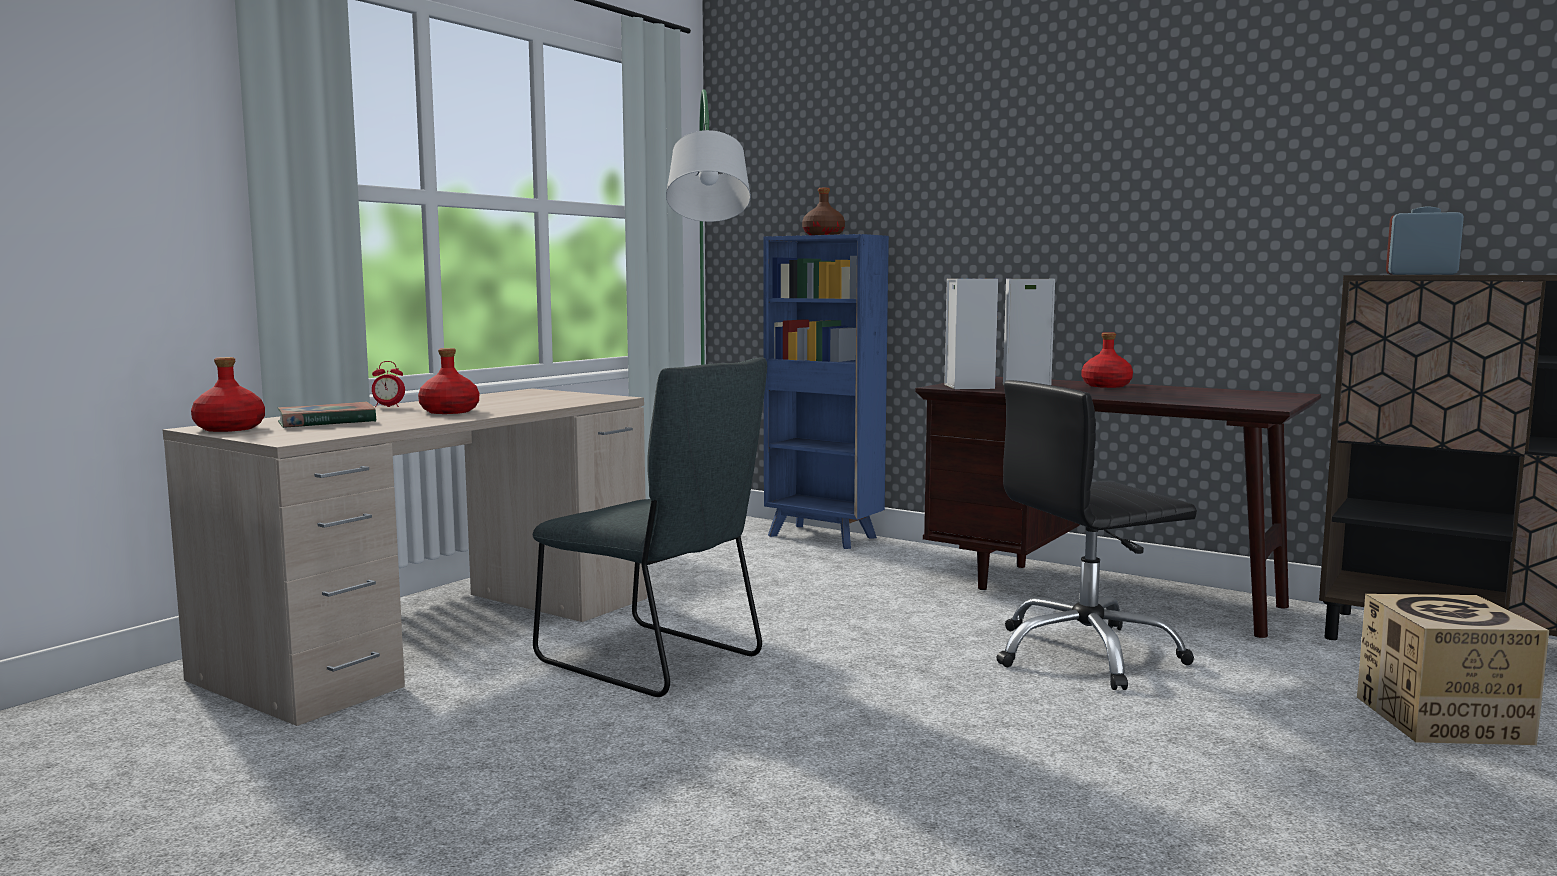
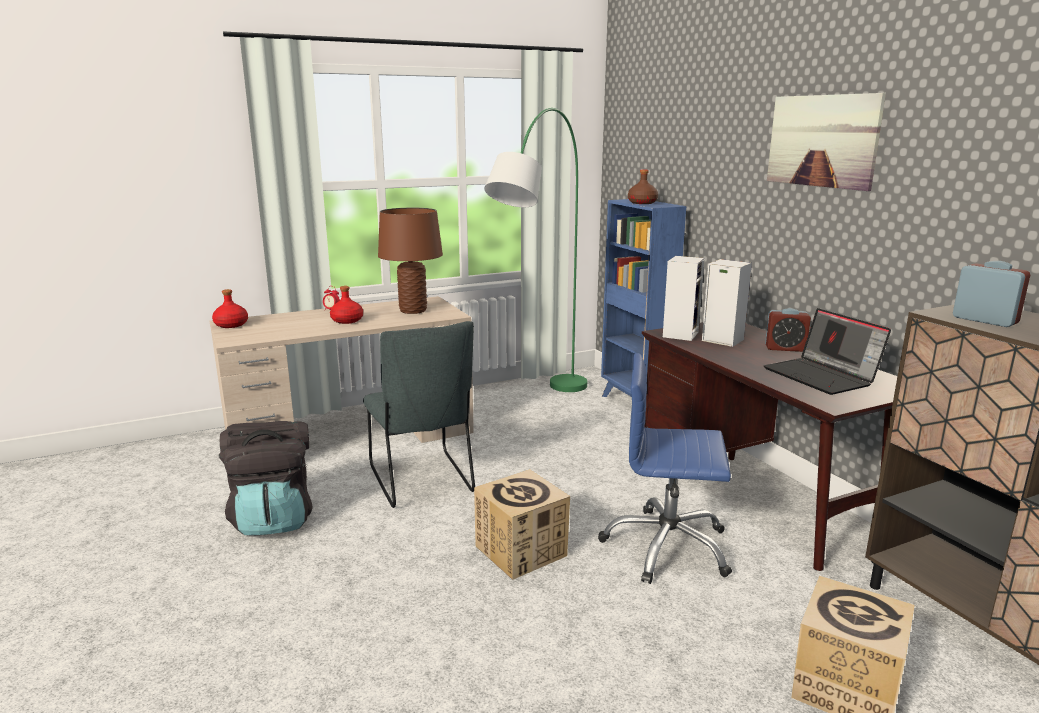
camera: 30 degrees right, 10 degrees up
book [277,402,376,428] -> none
black office chair [996,380,1197,690] -> blue office chair [598,353,732,584]
red bottle [1082,332,1133,388] -> alarm clock [765,308,811,352]
none -> black backpack [219,421,312,535]
none -> brown table lamp [378,208,443,314]
none -> cardboard box [474,469,570,580]
none -> laptop [764,308,891,395]
none -> picture [767,93,886,191]

